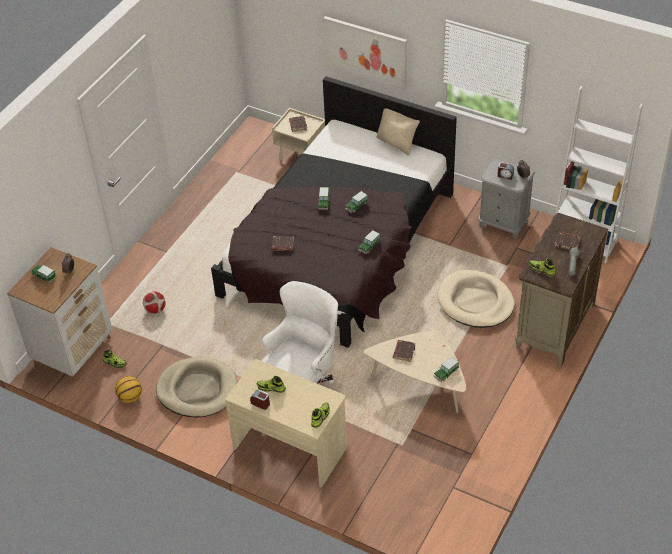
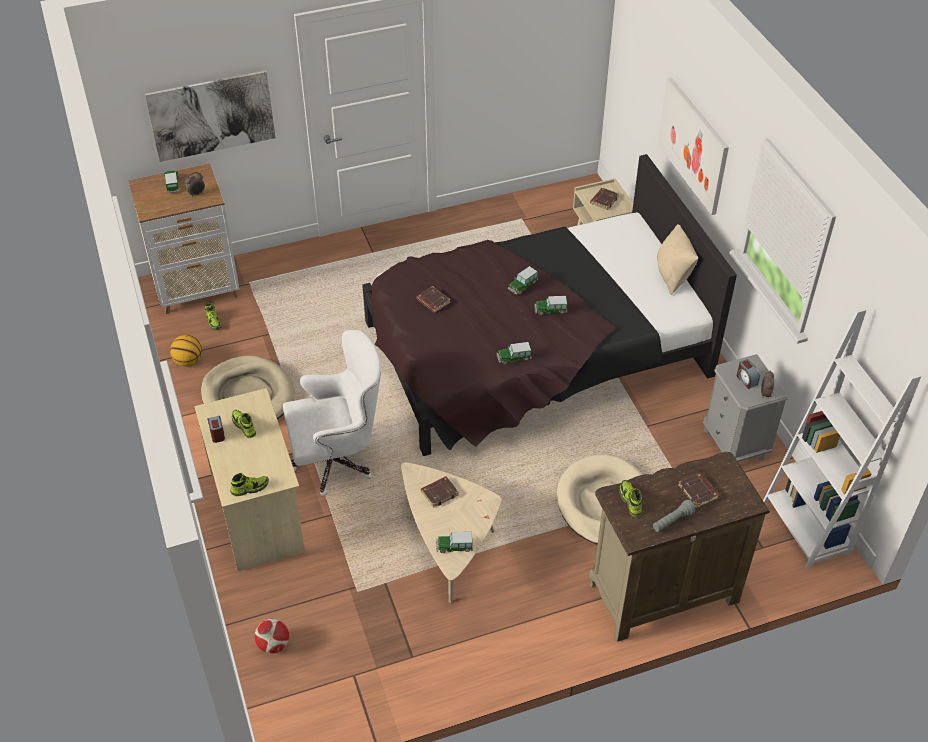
camera: 40 degrees right, 0 degrees up
football [143,291,166,314] -> football moved to [255,618,289,654]
none -> picture [145,71,276,162]

